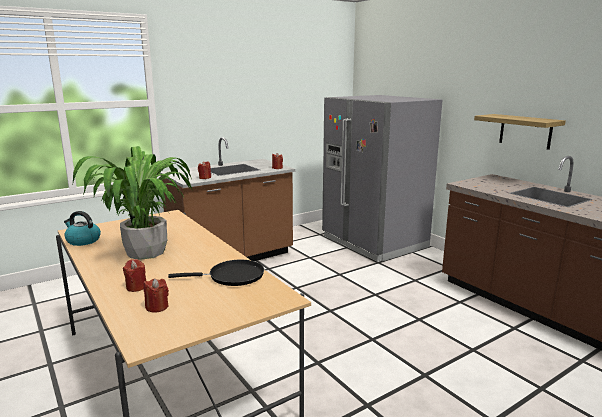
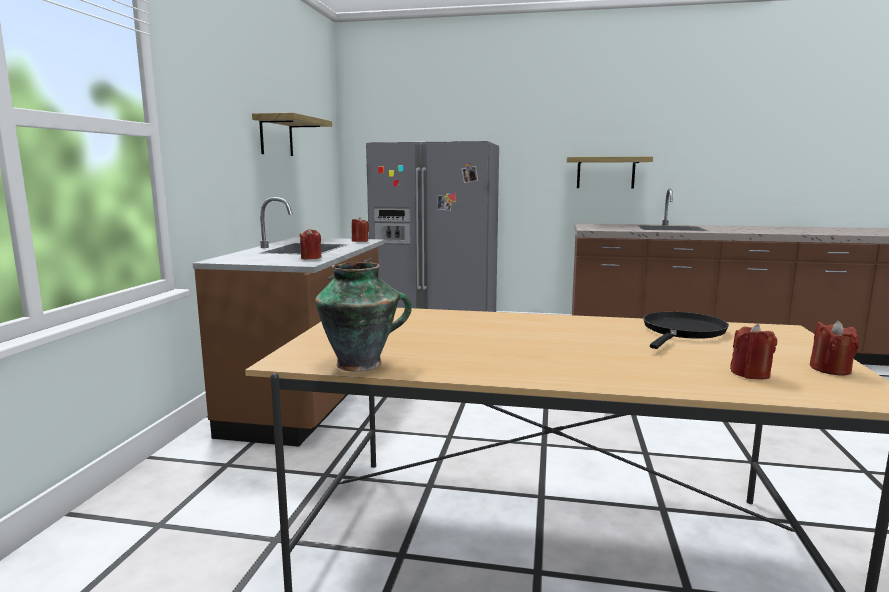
camera: 45 degrees left, 5 degrees down
kettle [64,211,101,246] -> vase [315,262,412,372]
potted plant [73,146,193,260] -> none
red candle [123,259,146,292] -> red candle moved to [810,320,859,376]
none -> shelf [252,113,332,156]

